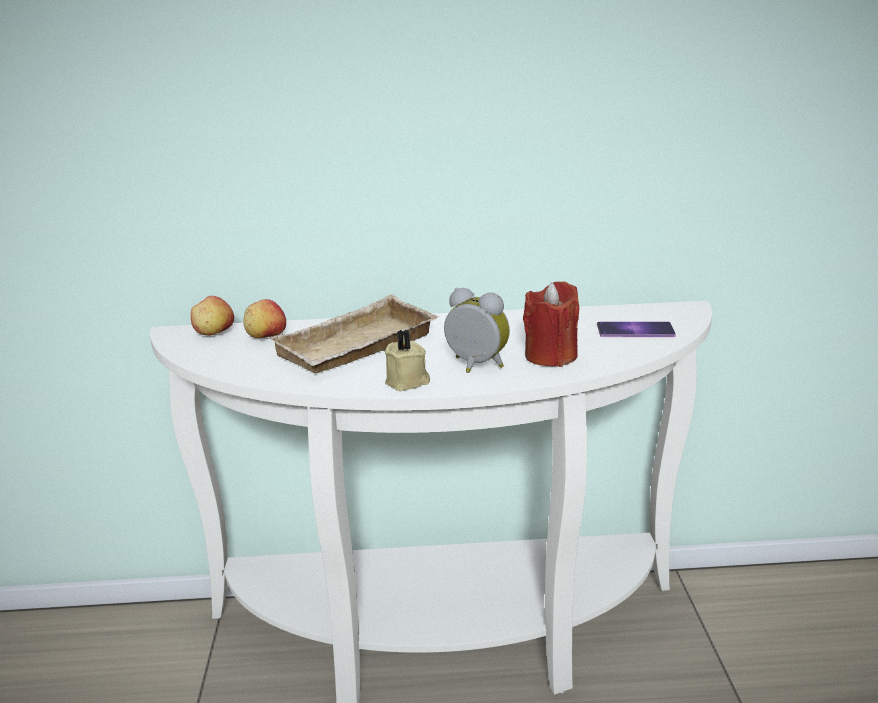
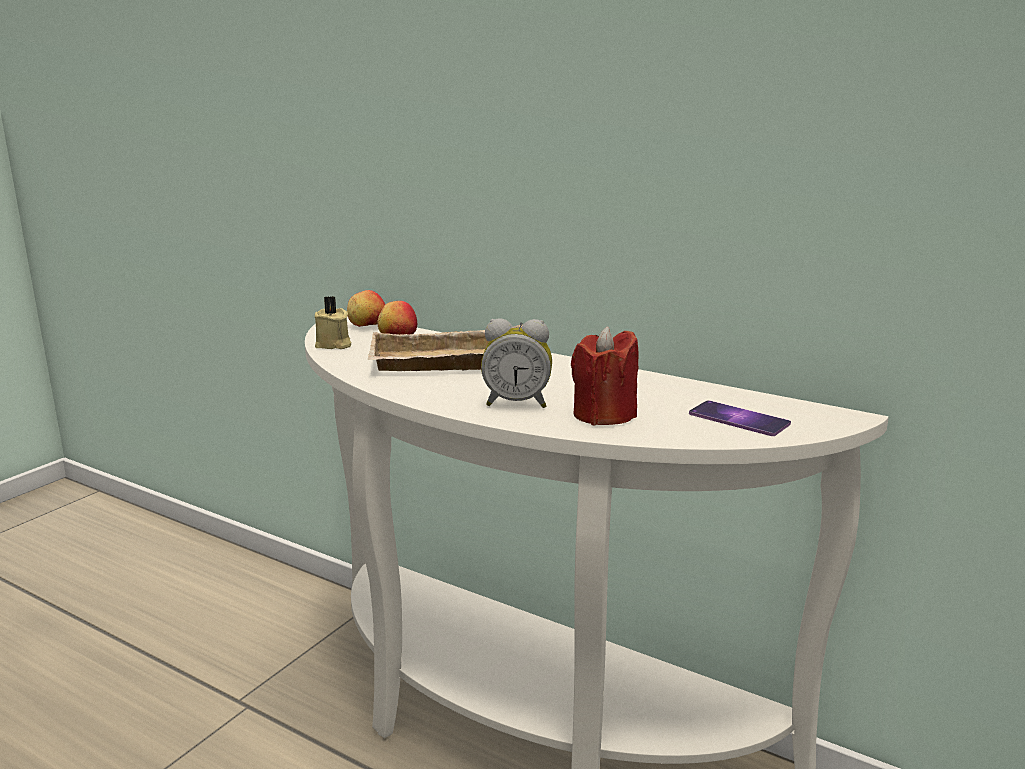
camera: 35 degrees right, 5 degrees down
beige candle [385,330,430,391] -> beige candle moved to [315,296,351,349]
alarm clock [444,288,510,373] -> alarm clock turned 120 degrees clockwise [481,318,552,408]

